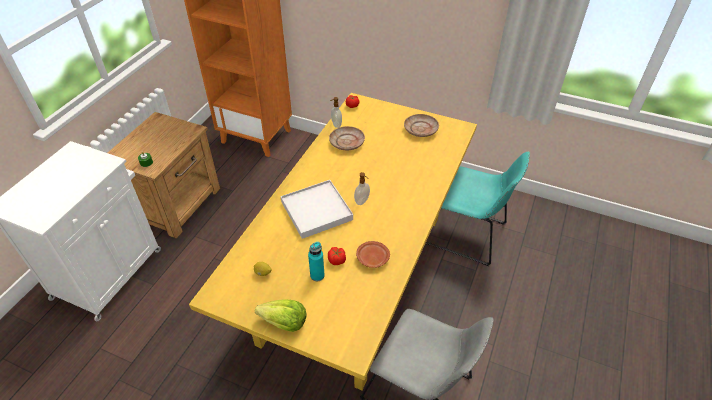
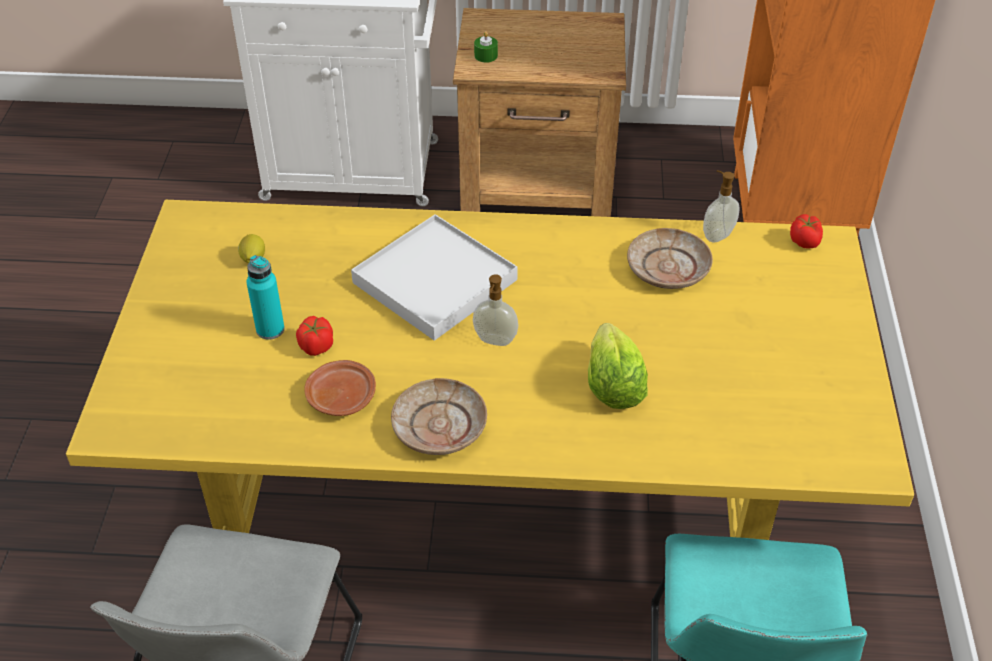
camera: 70 degrees right, 0 degrees up
lettuce [255,299,307,332] -> lettuce moved to [588,323,648,409]
beige plate [404,114,439,137] -> beige plate moved to [391,378,487,455]

